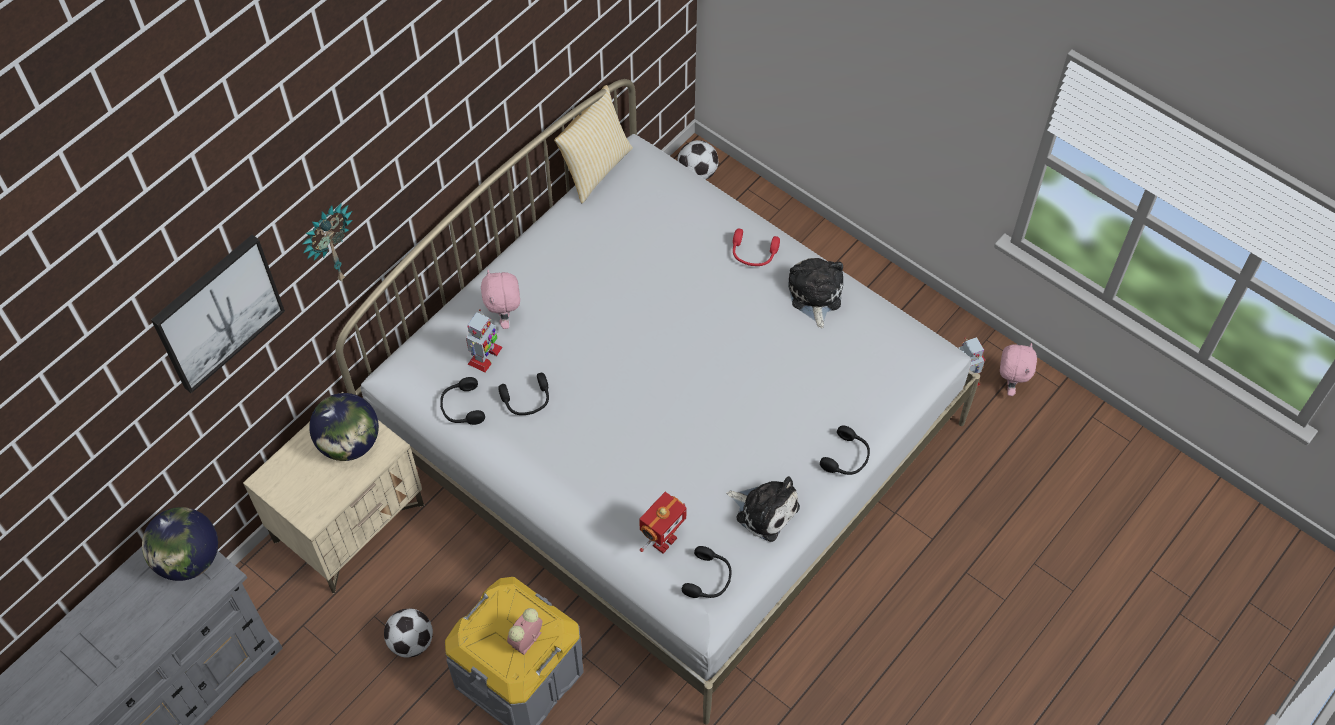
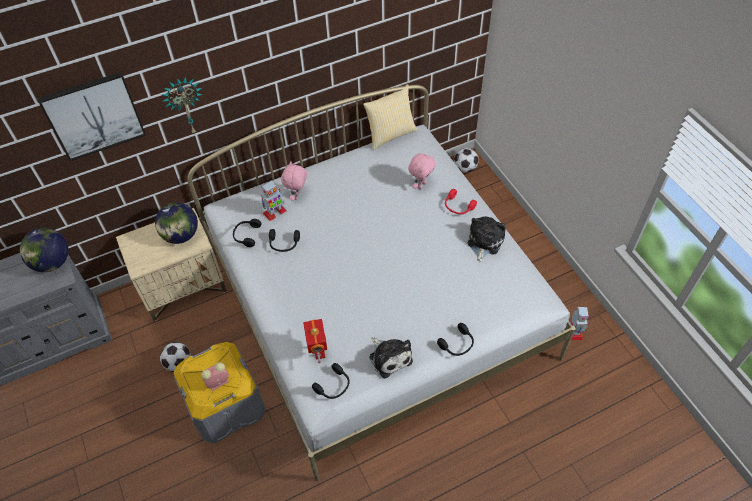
camera: 25 degrees right, 5 degrees down
toy robot [639,492,687,554] -> toy robot turned 75 degrees counterclockwise [303,319,327,363]
pink plush toy [1000,343,1037,396] -> pink plush toy moved to [408,153,436,189]

